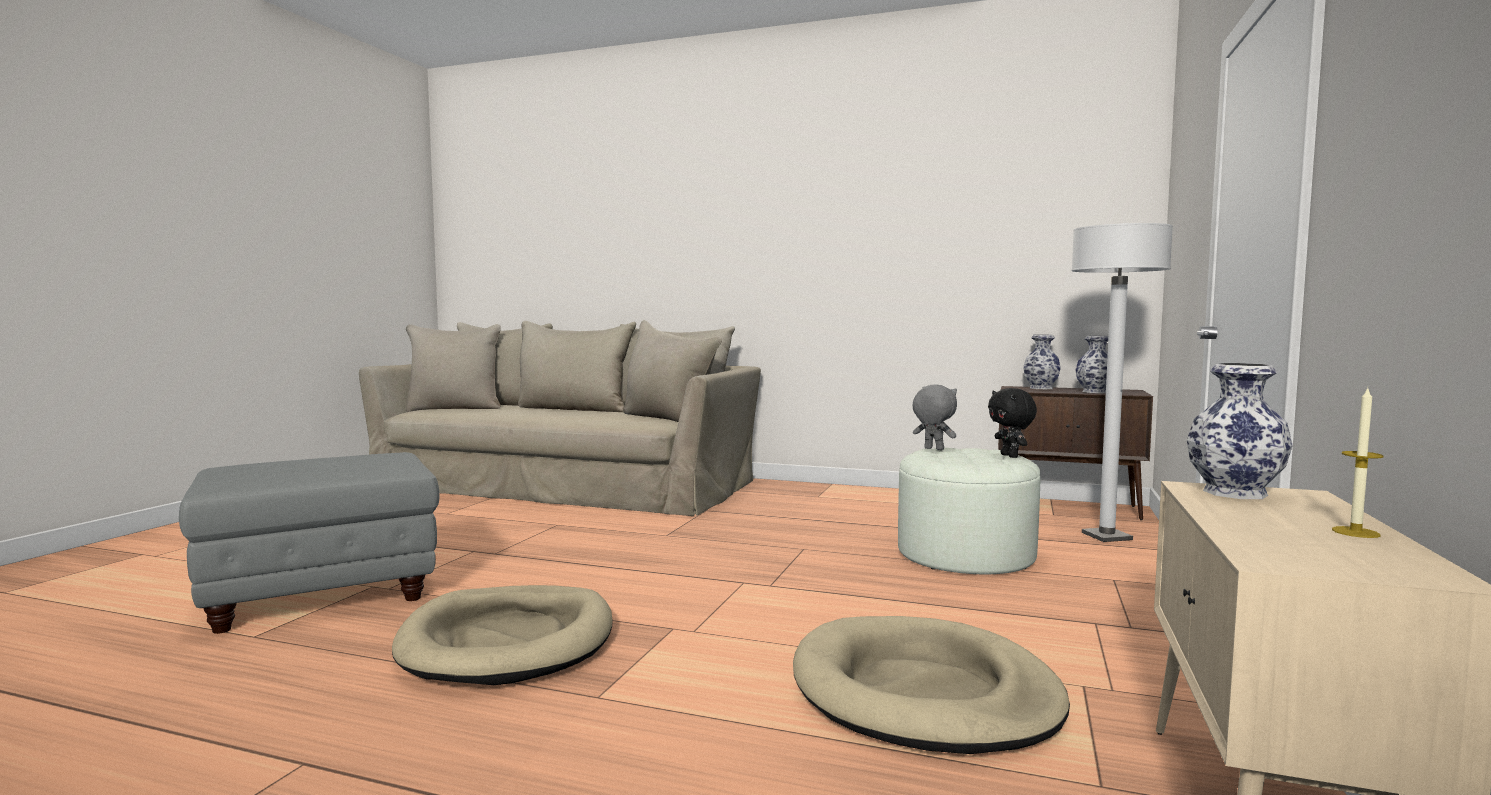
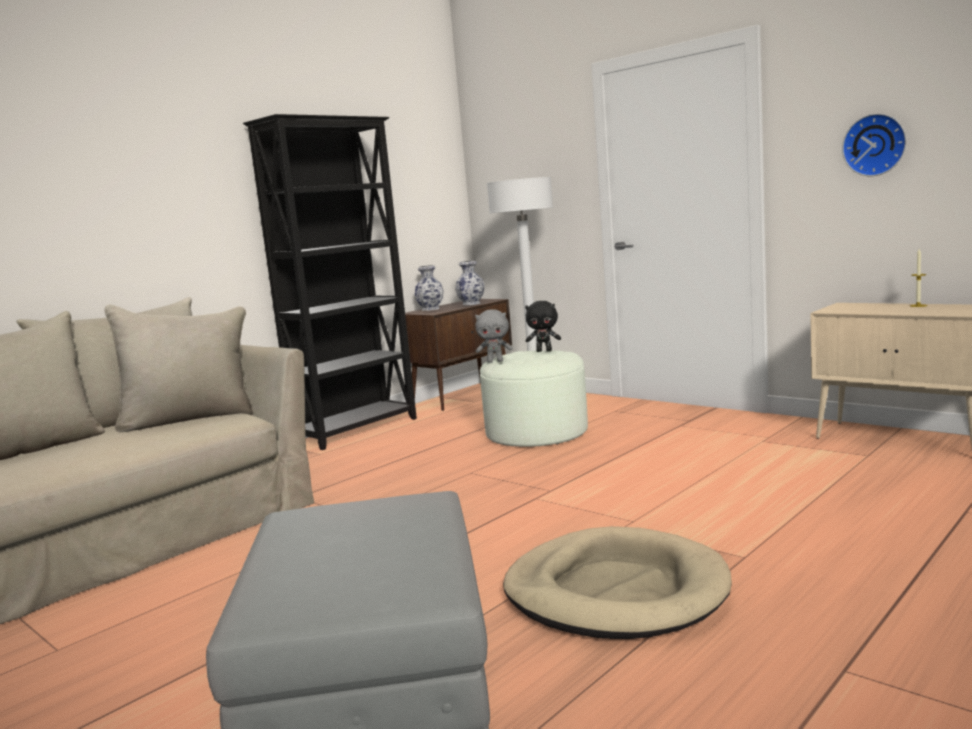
camera: 65 degrees left, 5 degrees up
beige dog bed [793,616,1070,754] -> none
grey plush toy [913,384,957,450] -> grey plush toy turned 150 degrees counterclockwise [475,309,513,363]
vase [1187,363,1293,499] -> none
none -> black bookcase [243,114,417,450]
none -> wall clock [842,113,907,176]

